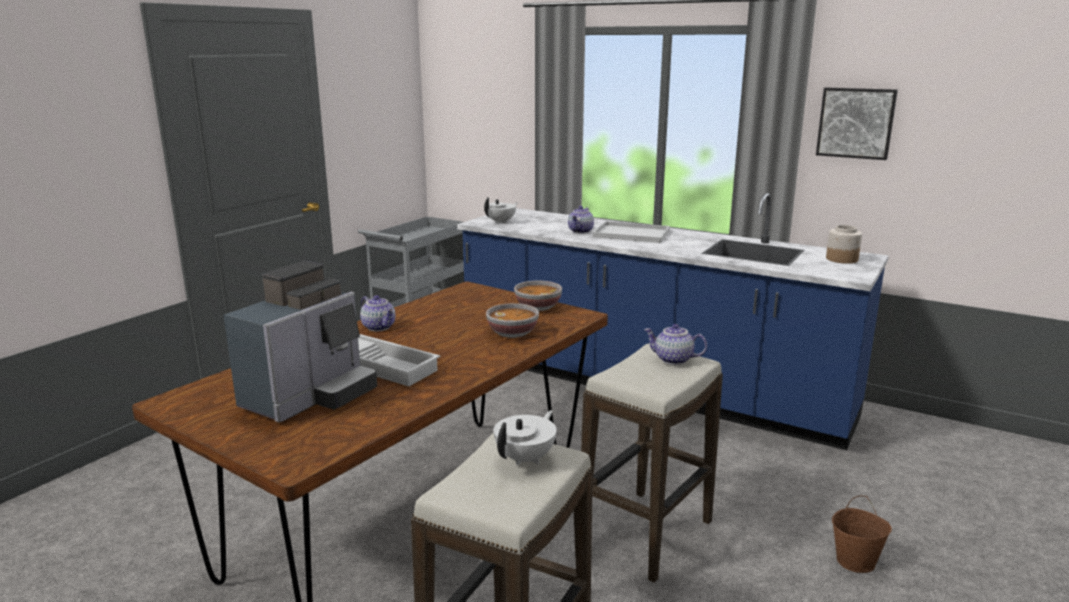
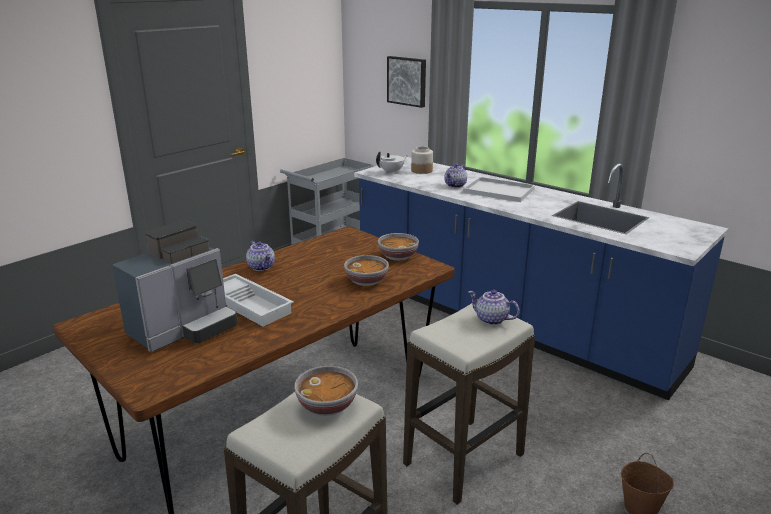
camera: 10 degrees right, 5 degrees up
white teapot [493,410,557,465] -> bowl [294,366,358,416]
picture [816,88,898,160] -> picture moved to [387,56,426,108]
jar [826,225,862,264] -> jar moved to [411,146,433,174]

